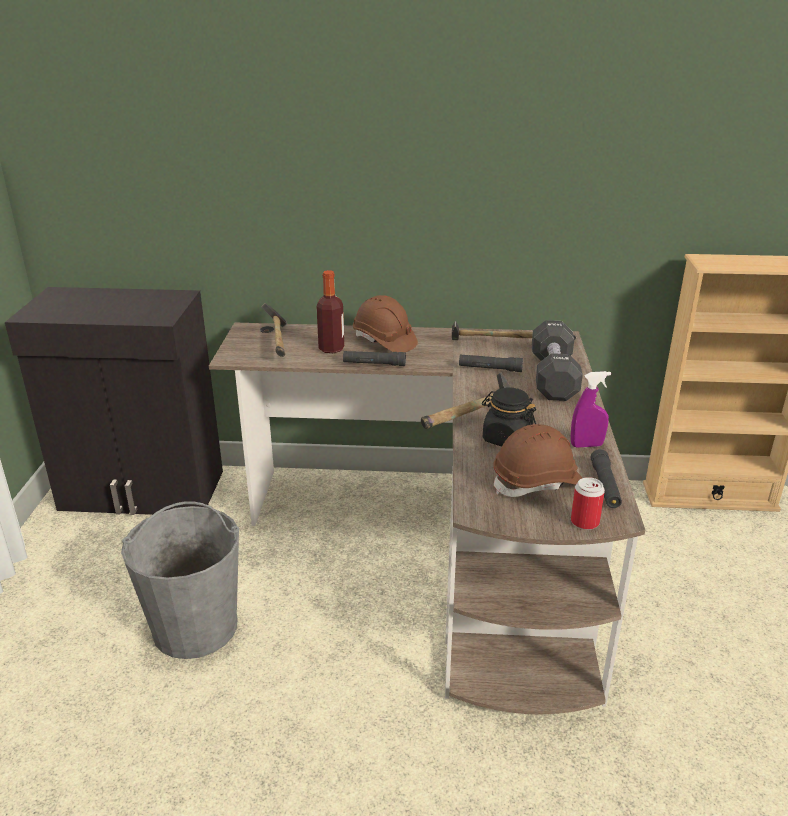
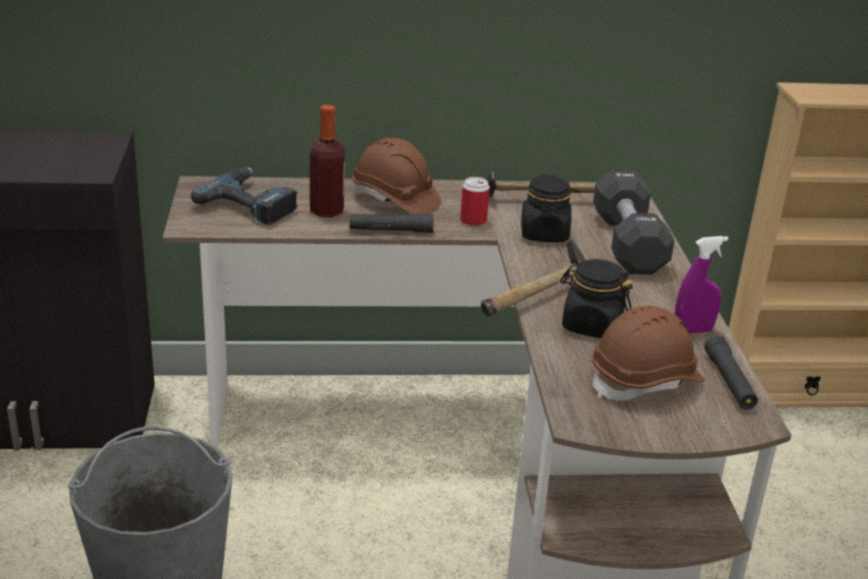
camera: 10 degrees left, 0 degrees up
hammer [261,303,287,357] -> power drill [191,167,298,225]
black flashlight [459,355,523,372] -> black jar [521,174,572,242]
can [571,477,605,530] -> can moved to [460,177,490,226]

